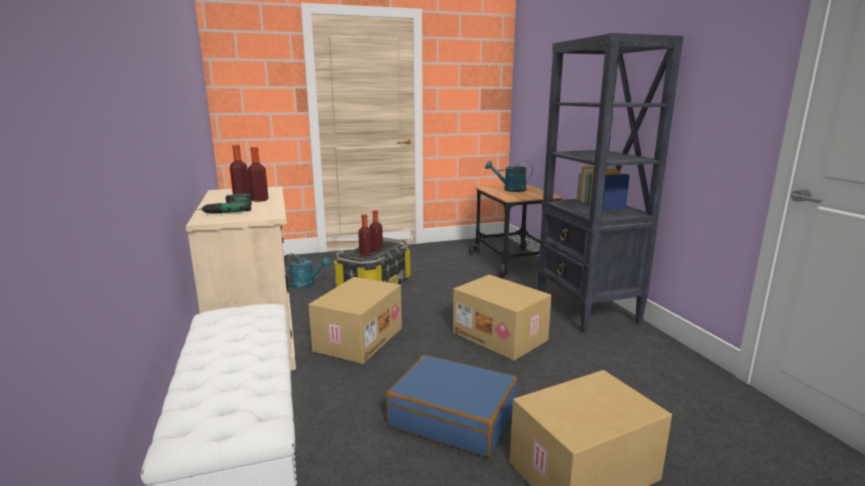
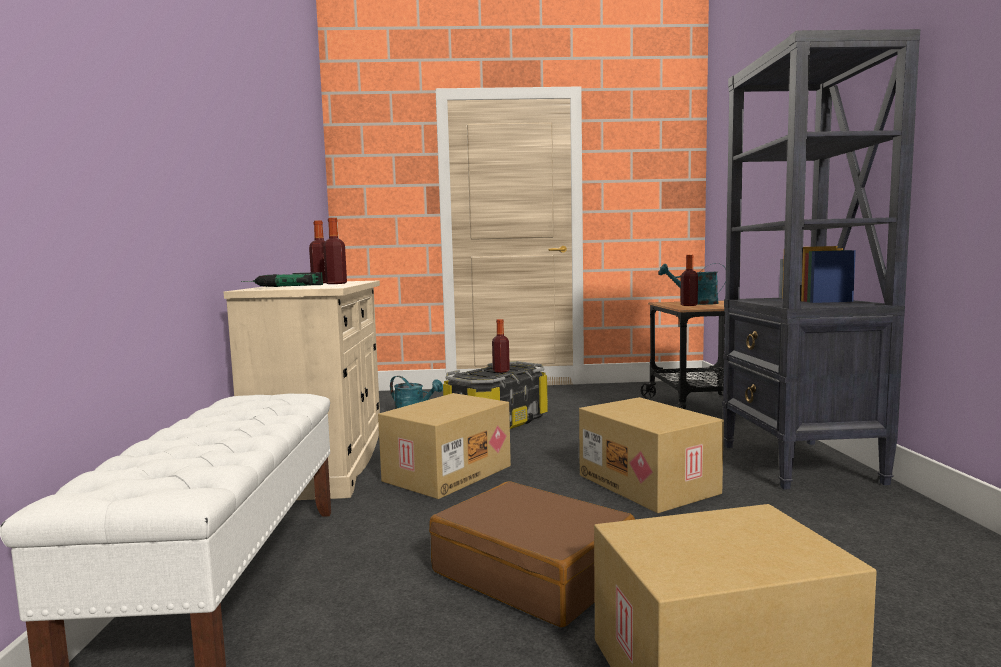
camera: 15 degrees right, 10 degrees down
bottle [358,214,373,256] -> bottle moved to [681,255,698,306]
blue suitcase [386,355,518,457] -> brown suitcase [429,481,635,627]

